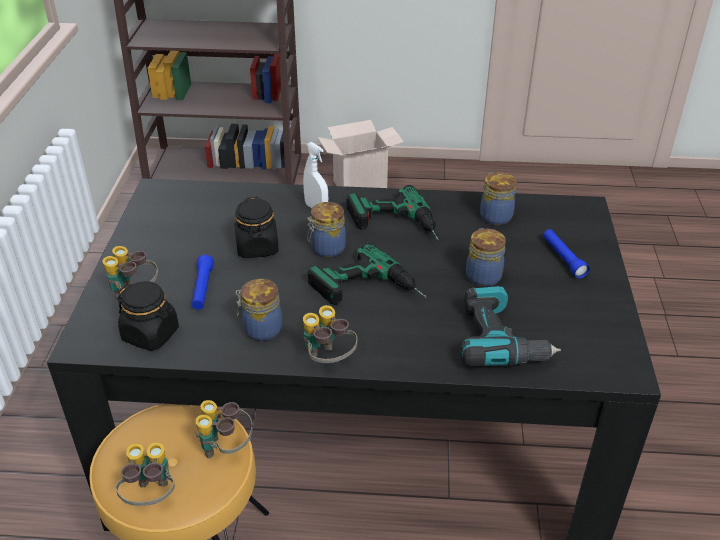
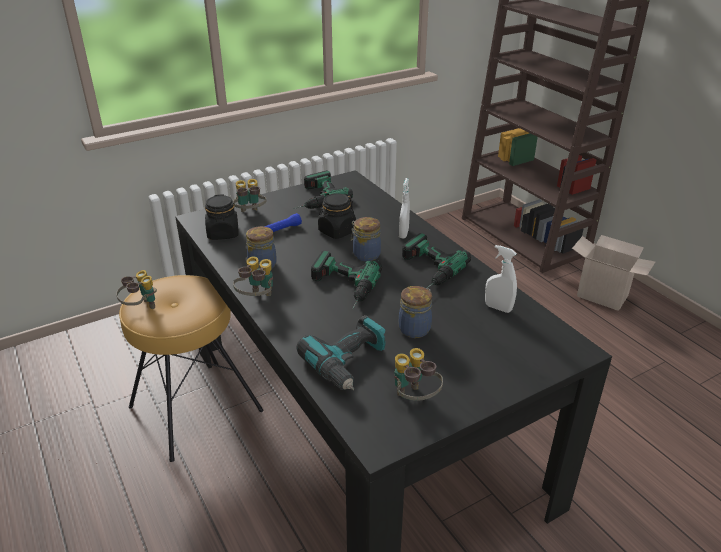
camera: 55 degrees right, 5 degrees down
binoculars [195,400,253,458] -> binoculars moved to [394,348,443,401]
jar [480,172,517,225] -> white spray bottle [485,245,517,313]
blue flashlight [543,229,590,278] -> none
none -> power drill [293,170,353,209]

